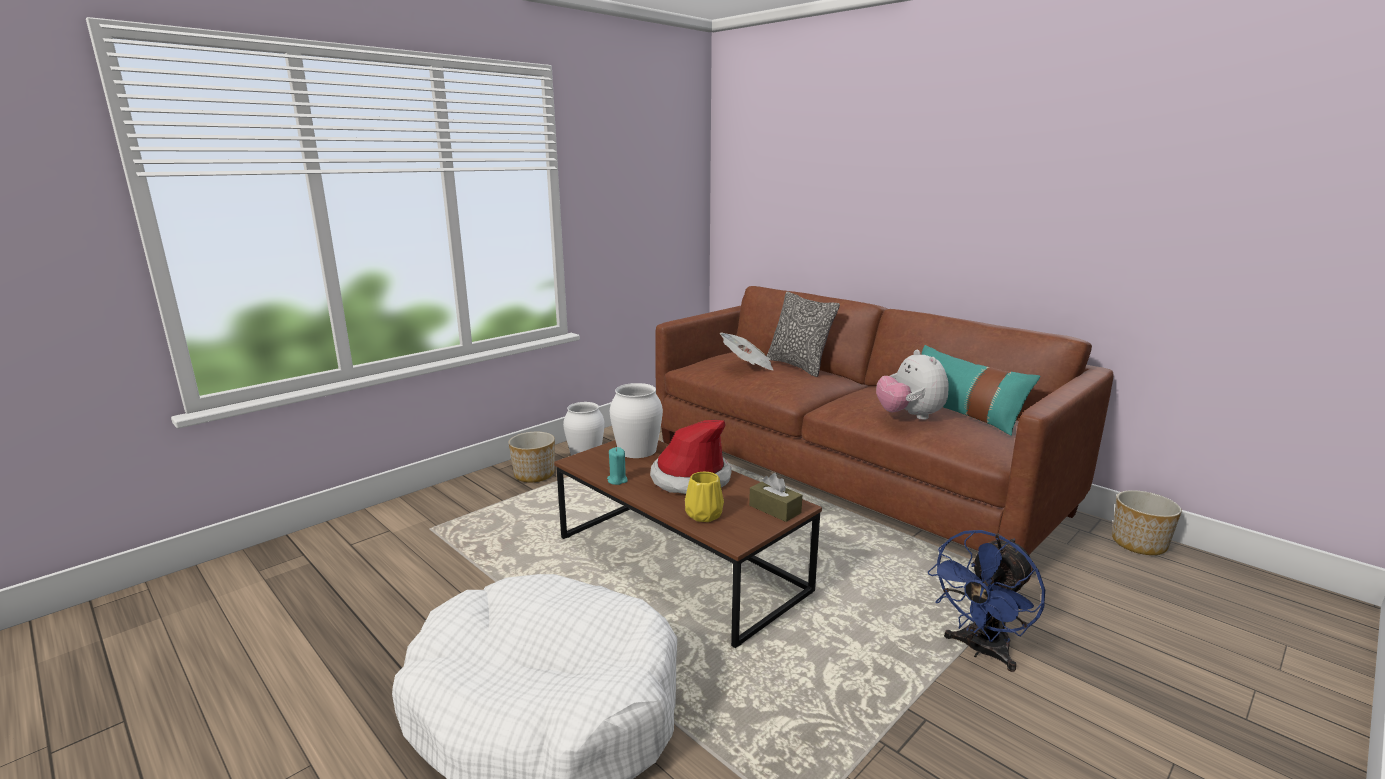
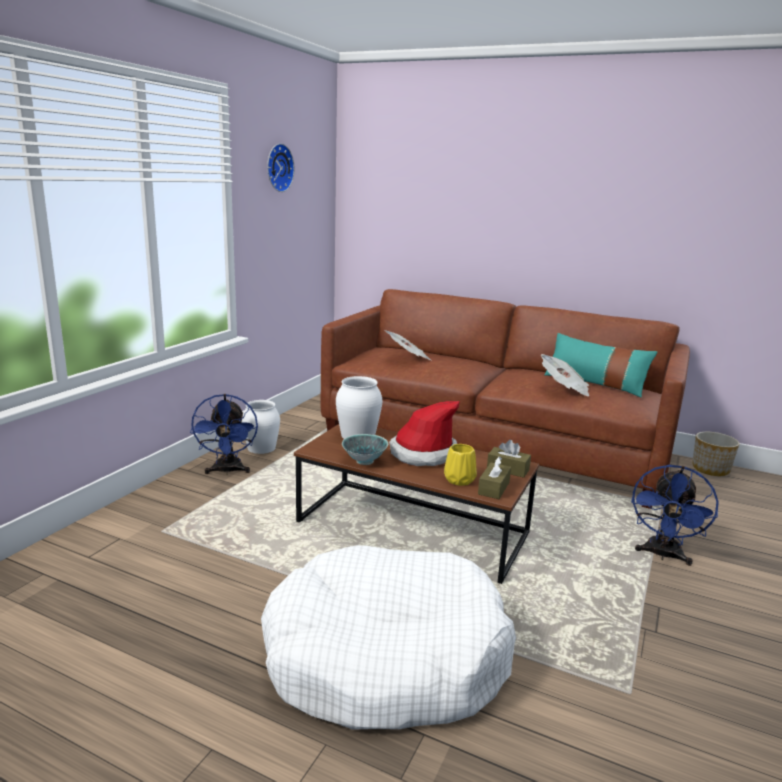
camera: 20 degrees left, 0 degrees up
planter [508,432,555,482] -> blue fan [190,394,258,475]
turquoise candle [607,447,628,485] -> bowl [342,434,388,465]
pillow [766,291,840,377] -> none
plush toy [876,350,949,420] -> newspaper [541,354,589,397]
none -> wall clock [267,143,295,192]
none -> brown tissue box [478,456,511,499]

